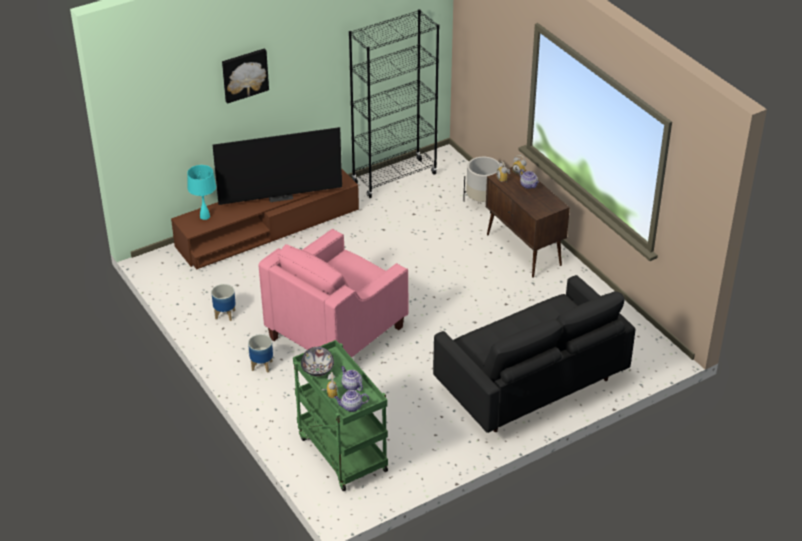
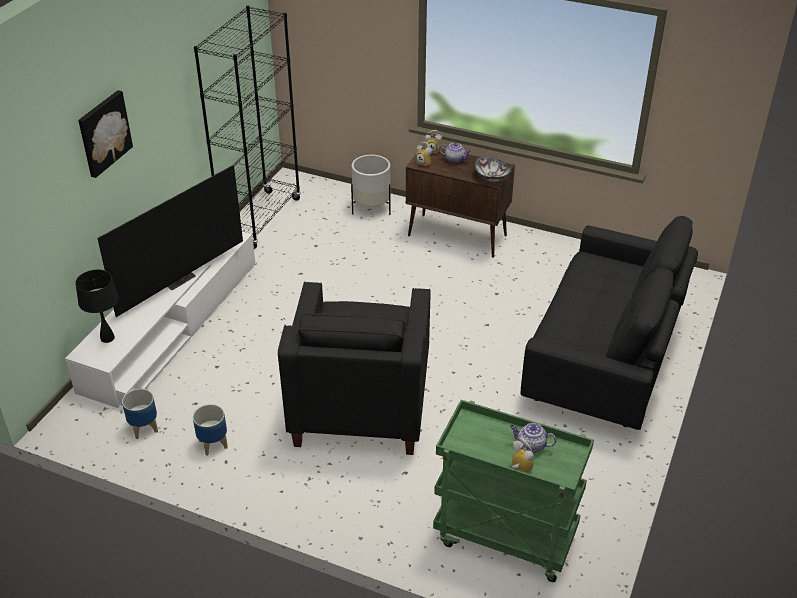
camera: 35 degrees left, 0 degrees up
brown tv stand [171,169,359,269] -> white tv stand [65,231,255,408]
turquoise table lamp [187,165,216,220] -> black table lamp [75,269,119,343]
planter [248,334,273,373] -> planter moved to [122,389,158,439]
pink armchair [259,229,409,358] -> black armchair [278,282,431,455]
bowl [301,347,334,376] -> bowl moved to [474,157,512,182]
teapot [334,390,369,412] -> none

